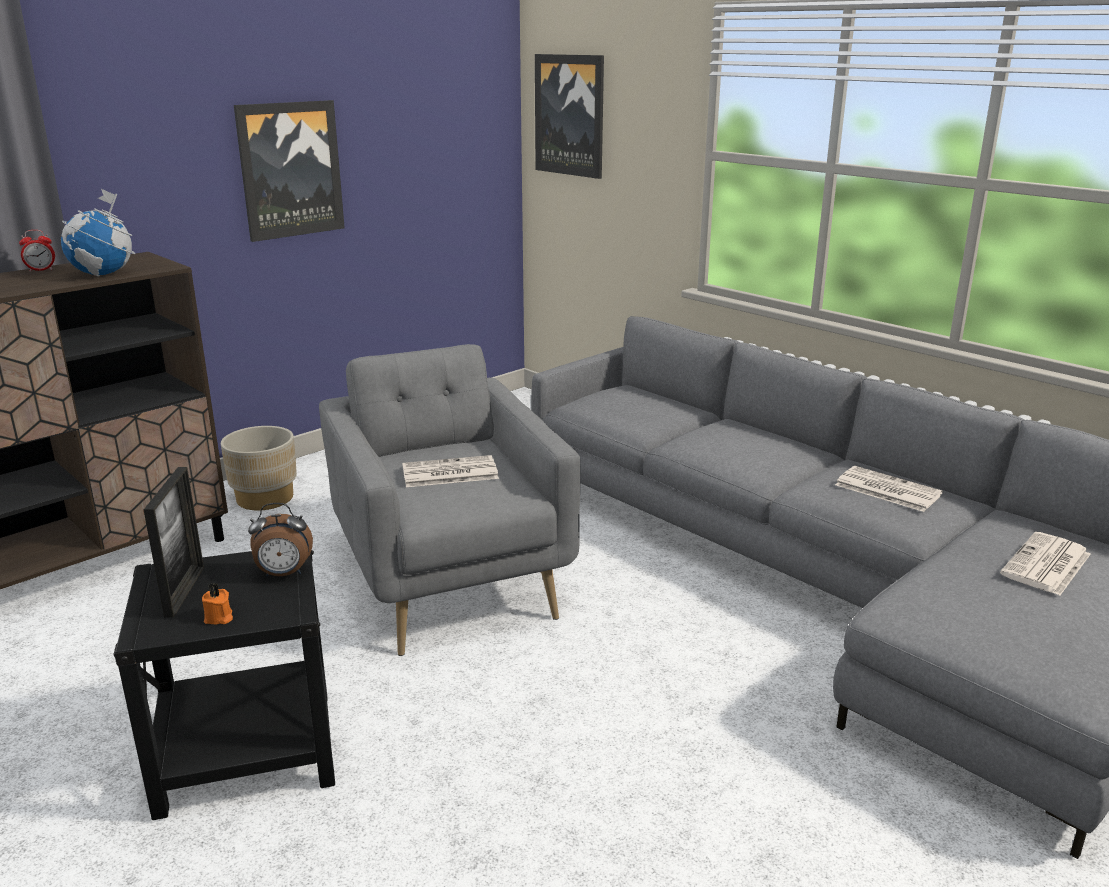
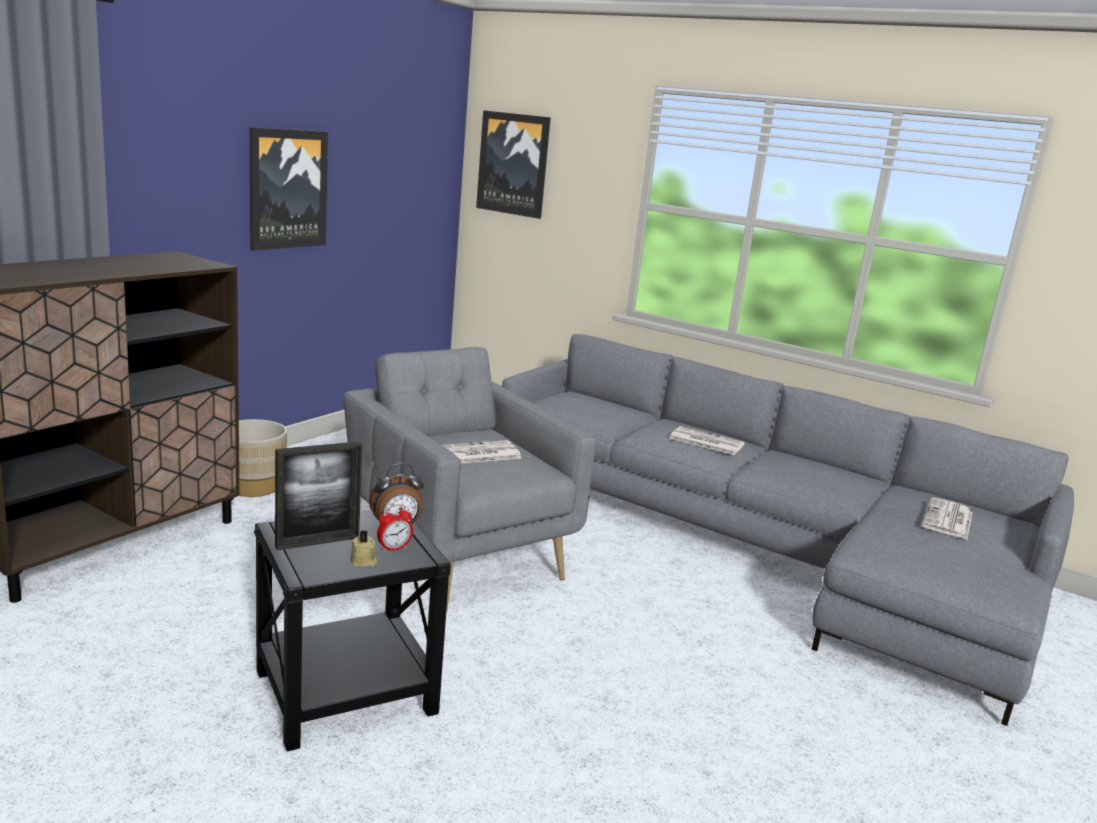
camera: 15 degrees left, 5 degrees down
alarm clock [19,230,55,272] -> alarm clock moved to [377,505,413,552]
globe [61,189,135,277] -> none
picture frame [143,467,204,618] -> picture frame turned 75 degrees clockwise [275,441,362,550]
orange candle [202,583,233,624] -> beige candle [350,530,377,566]
newspaper [835,466,943,512] -> newspaper moved to [670,426,745,455]

